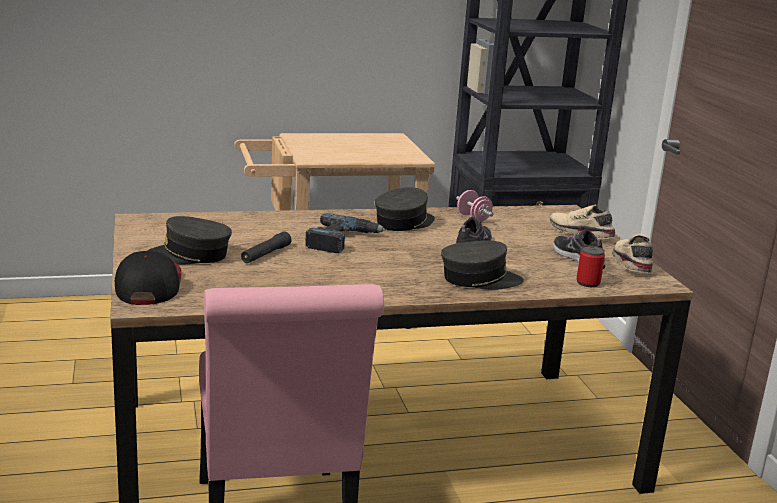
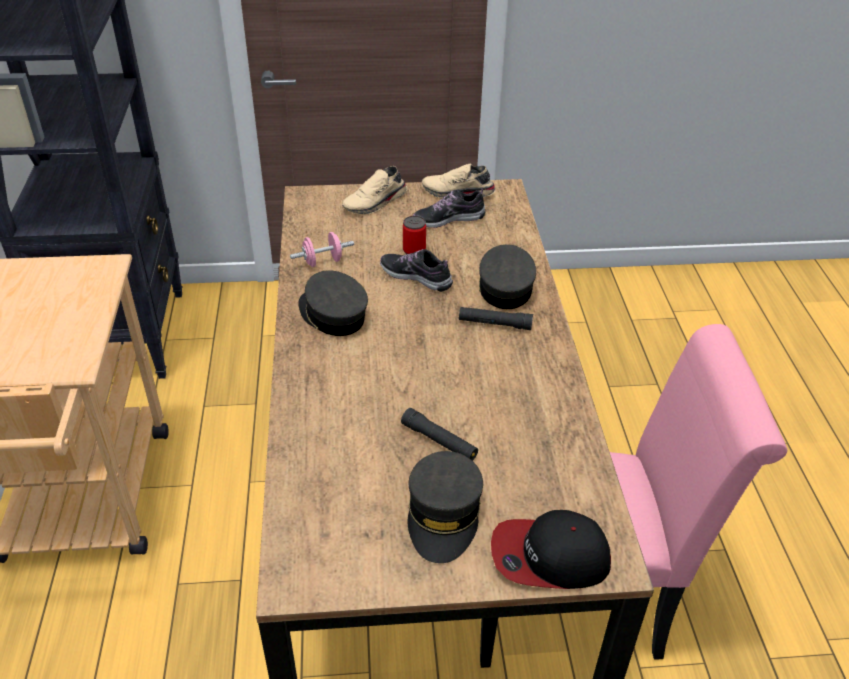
camera: 80 degrees left, 20 degrees up
power drill [305,213,386,253] -> none
can [577,246,605,287] -> can moved to [403,216,426,255]
none -> black flashlight [459,307,533,330]

